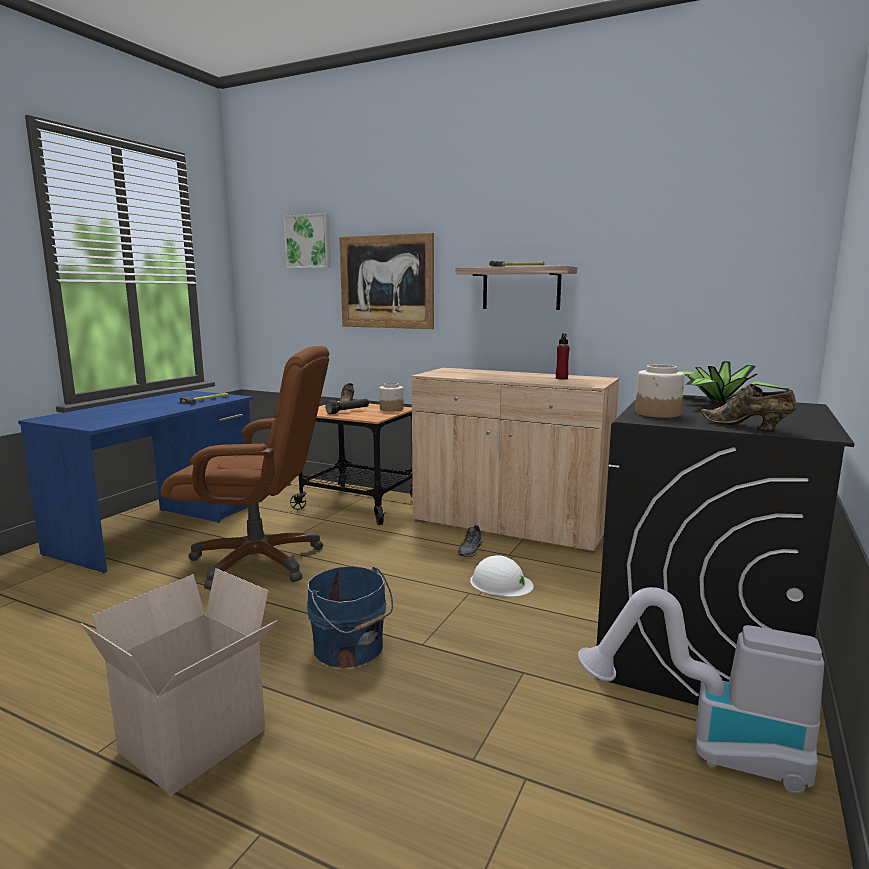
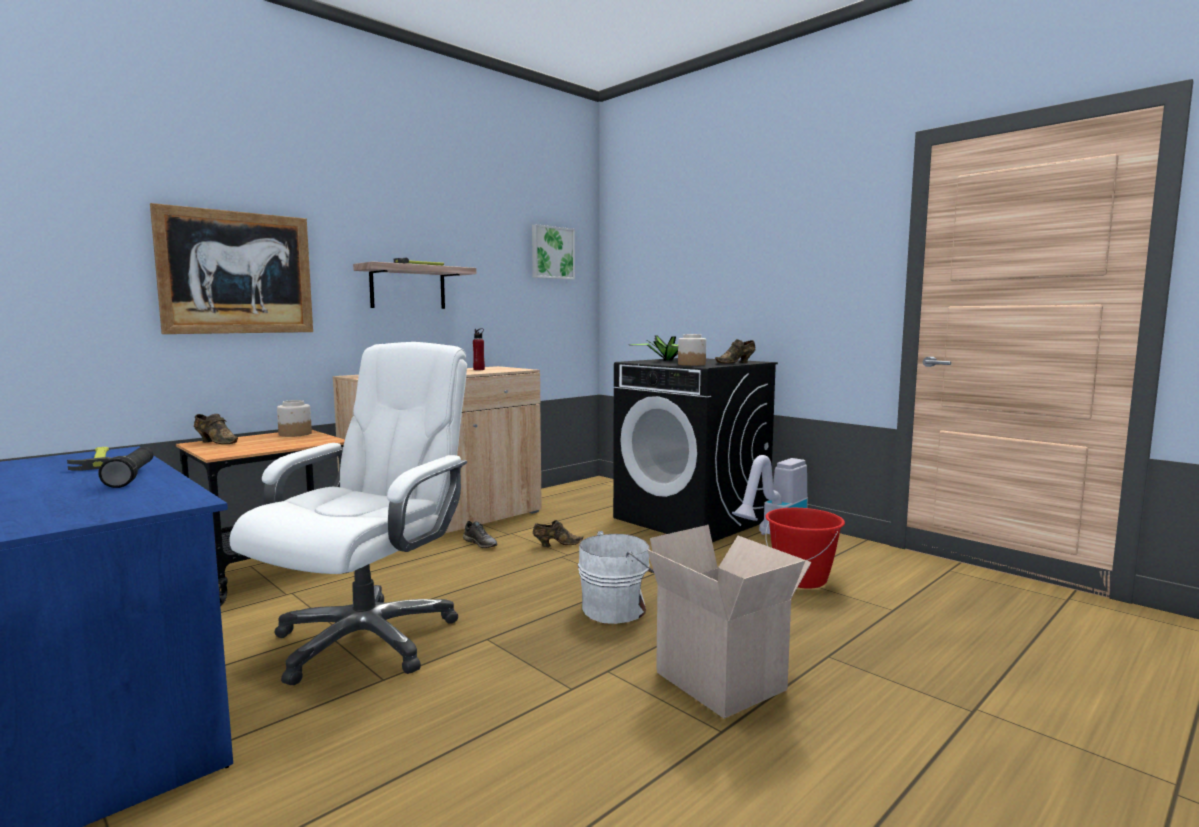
camera: 70 degrees left, 5 degrees down
brown office chair [161,346,329,590] -> white office chair [229,342,467,685]
picture [283,213,331,269] -> picture moved to [532,224,575,280]
blue bucket [307,566,393,668] -> white bucket [578,531,654,624]
black flashlight [325,399,369,415] -> black flashlight moved to [98,447,153,488]
white hard hat [470,555,534,597] -> brown shoe [533,520,584,547]
none -> red bucket [765,508,845,589]

